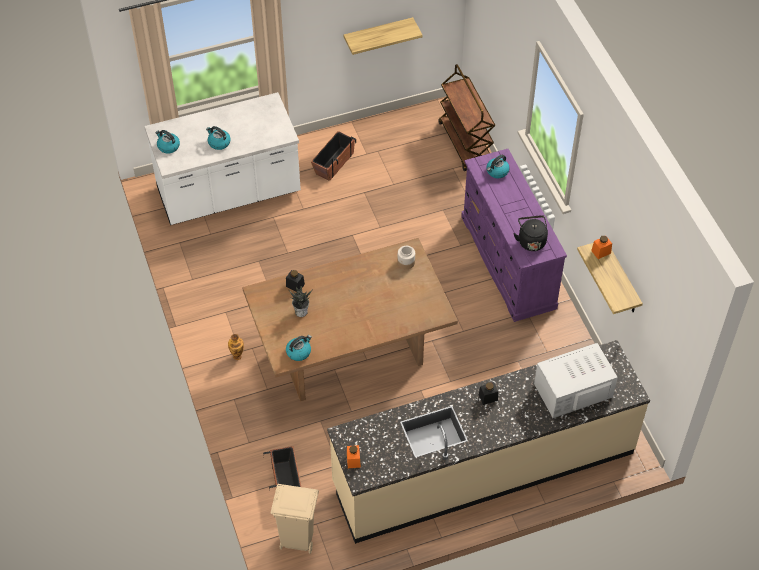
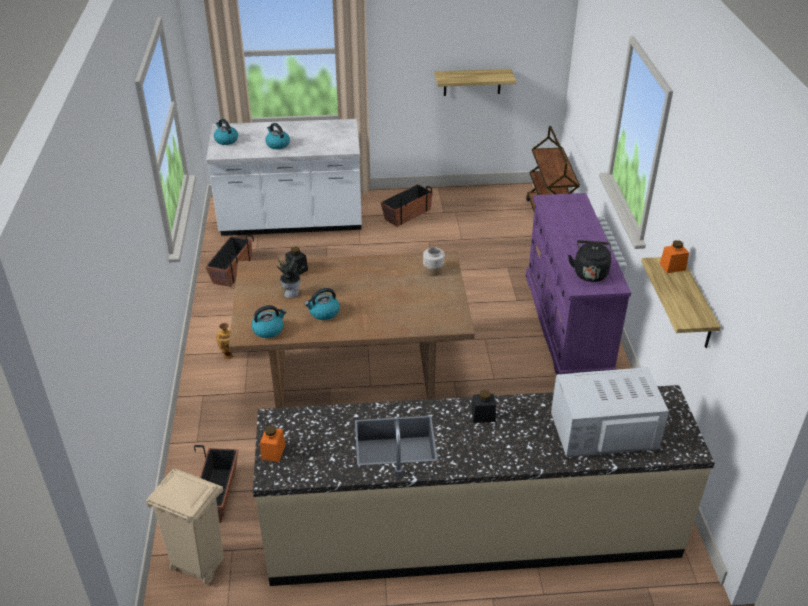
camera: 15 degrees right, 15 degrees down
kettle [486,155,510,178] -> kettle moved to [304,288,340,320]
none -> planter [205,235,254,287]

